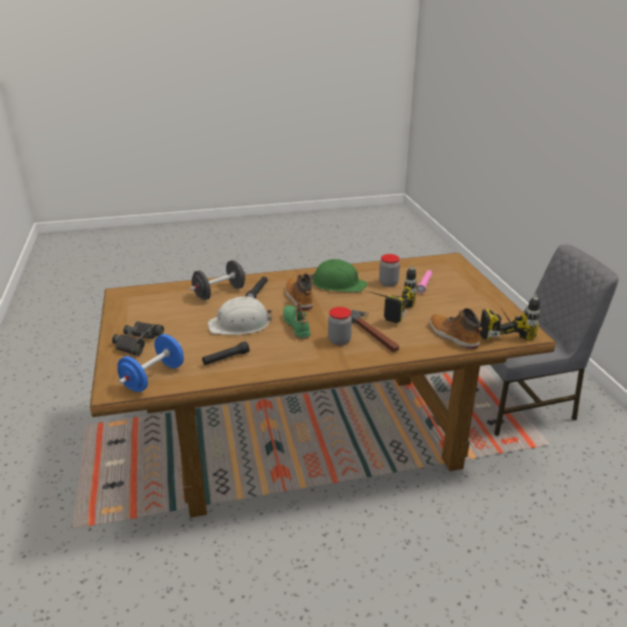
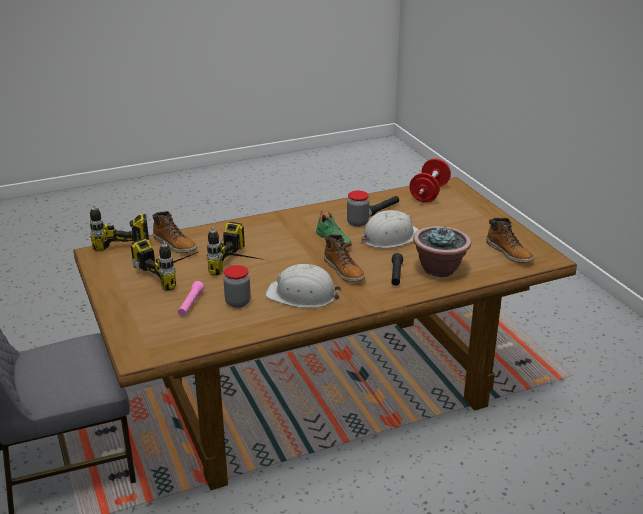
camera: 170 degrees right, 0 degrees up
black binoculars [112,321,164,356] -> none
blue dumbbell [117,334,184,392] -> red dumbbell [409,158,451,202]
black dumbbell [190,260,246,300] -> potted plant [413,226,471,277]
green hard hat [310,259,367,292] -> white hard hat [266,264,341,308]
jar [328,307,352,345] -> jar moved to [347,191,369,227]
hammer [351,310,399,352] -> none
none -> power drill [131,238,198,291]
none -> boot [486,218,534,263]

